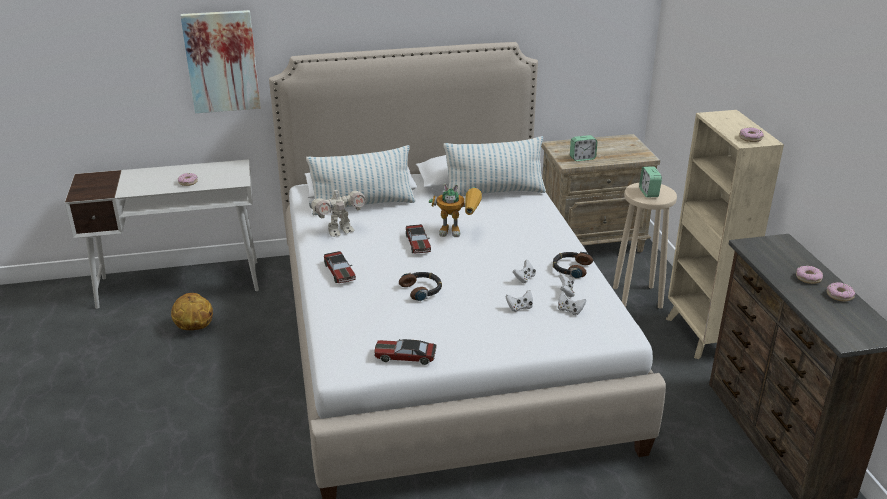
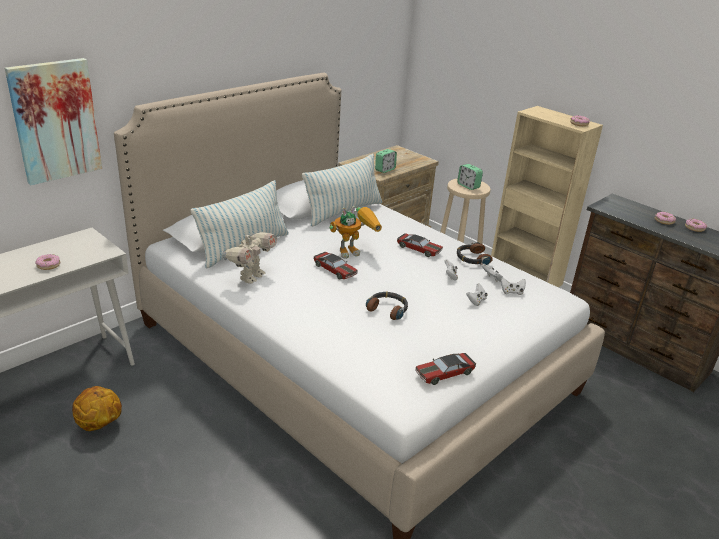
camera: 35 degrees left, 0 degrees up
toy car [324,251,356,283] -> toy car moved to [397,233,443,257]

